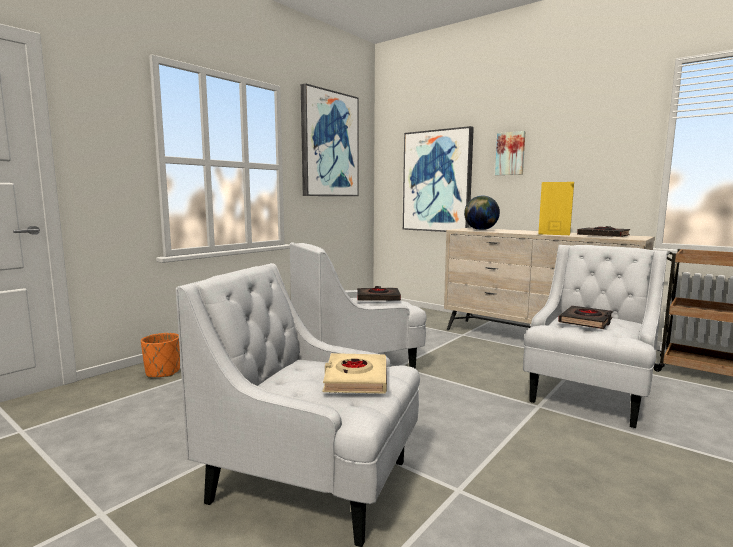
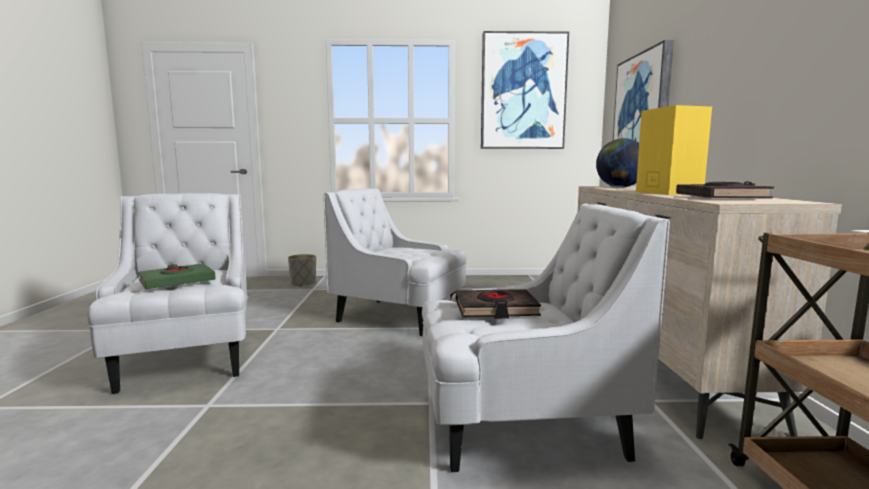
camera: 50 degrees right, 0 degrees up
orange planter [141,333,180,377] -> grey planter [288,254,316,287]
beige book [323,353,387,393] -> green book [138,264,216,289]
black book [357,286,401,301] -> none
picture [495,131,525,175] -> none

